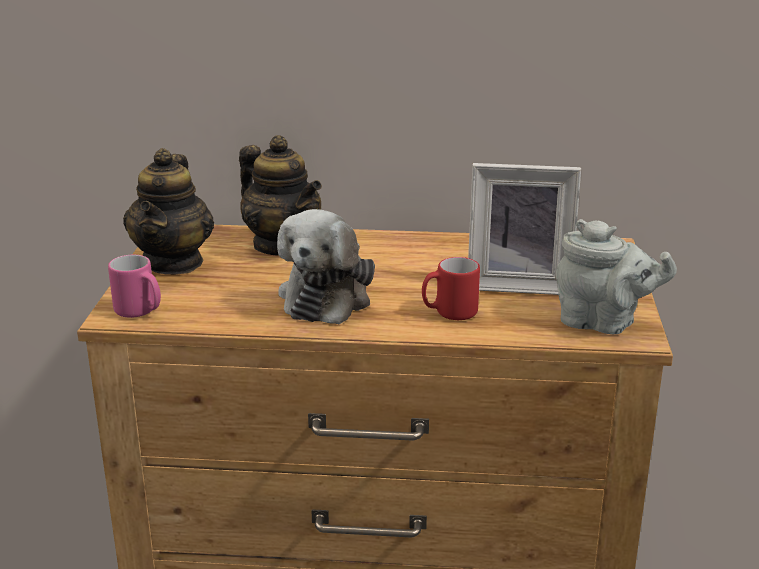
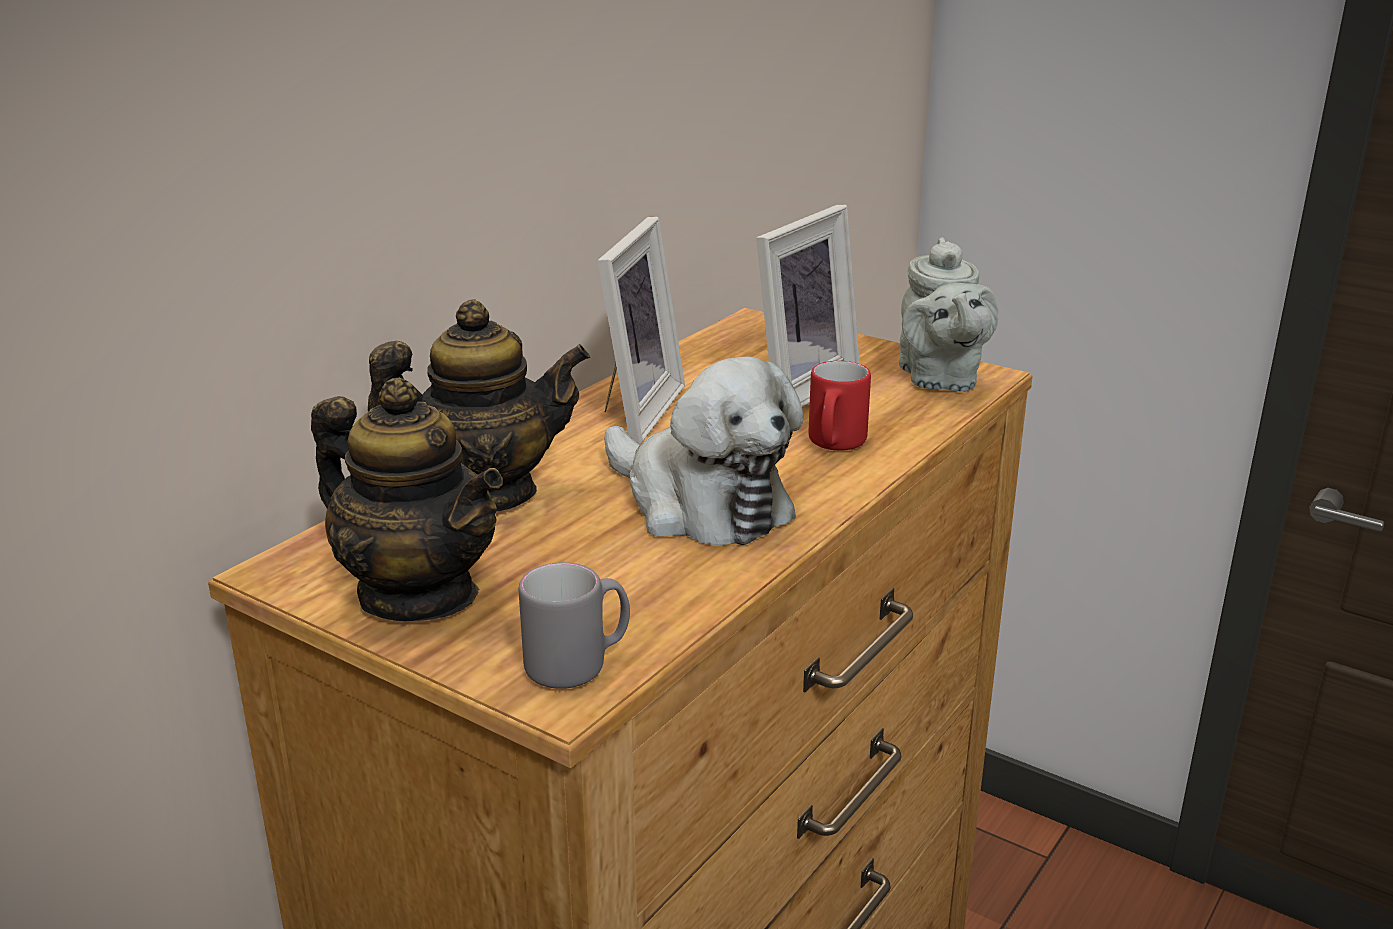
camera: 60 degrees left, 0 degrees up
pink mug [108,255,161,318] -> grey mug [519,562,630,689]
grey teapot [556,219,677,334] -> grey teapot turned 120 degrees clockwise [899,237,999,392]
none -> picture frame [598,216,685,444]

